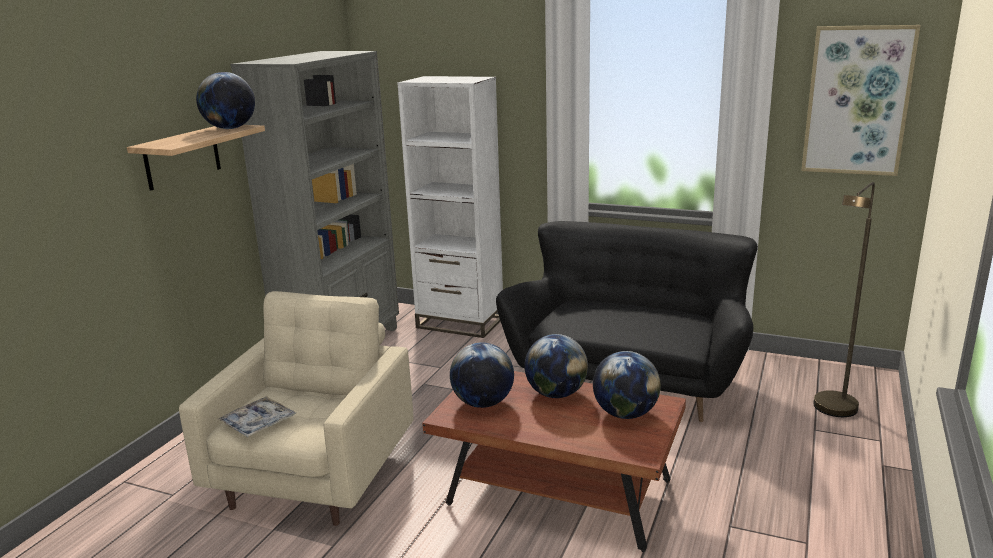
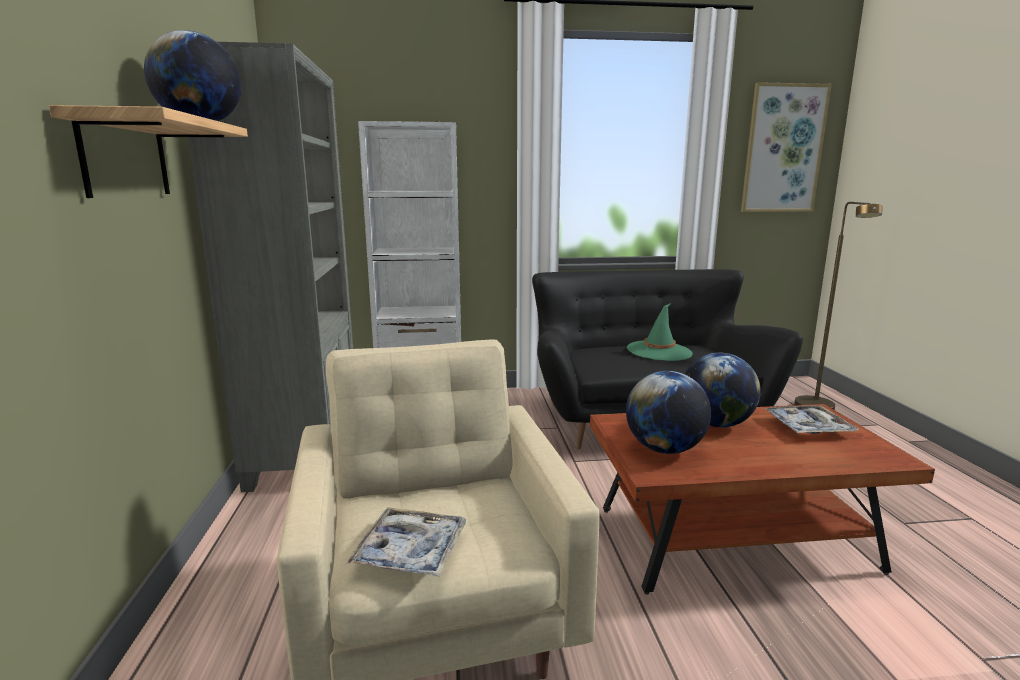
camera: 30 degrees left, 5 degrees down
globe [593,351,661,419] -> tray [763,405,859,434]
none -> green hat [627,303,693,361]

